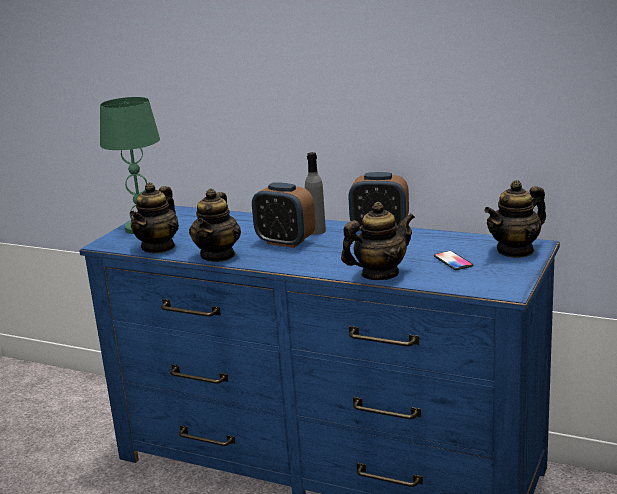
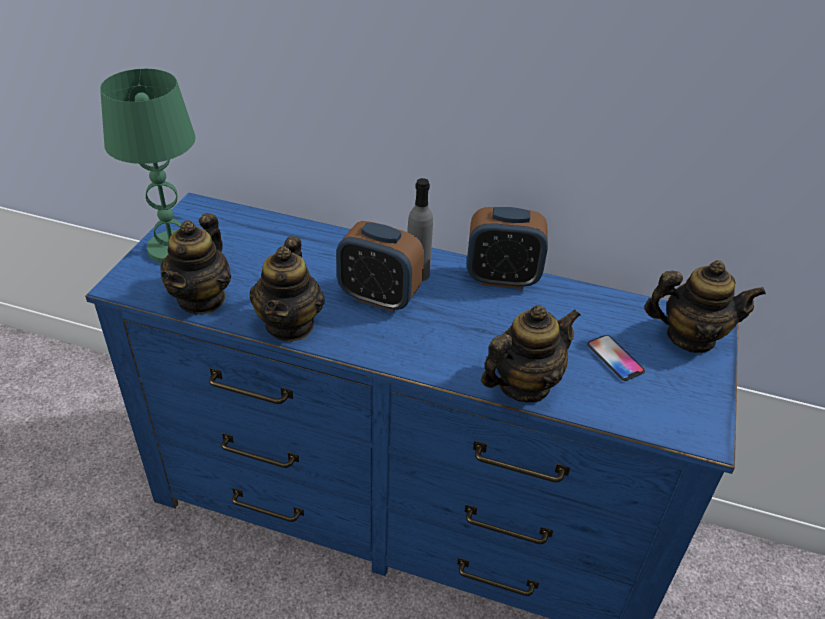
camera: 10 degrees left, 20 degrees up
teapot [484,180,546,258] -> teapot turned 135 degrees counterclockwise [644,260,766,353]

